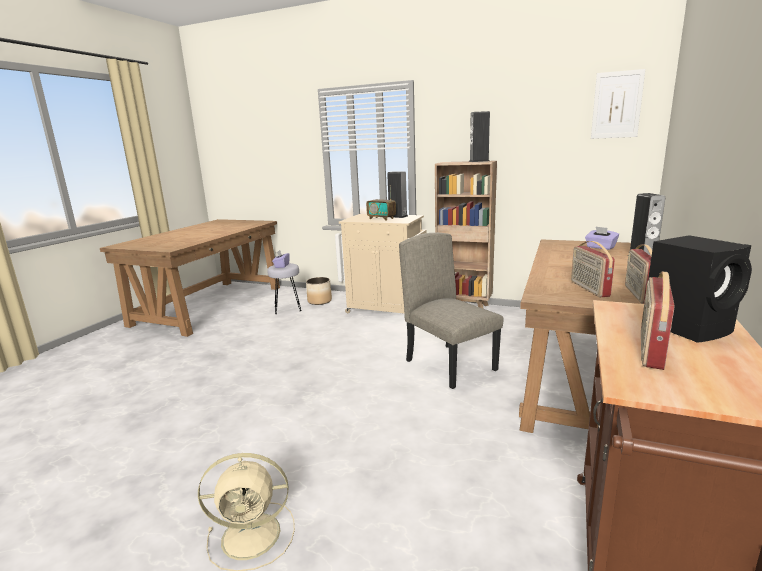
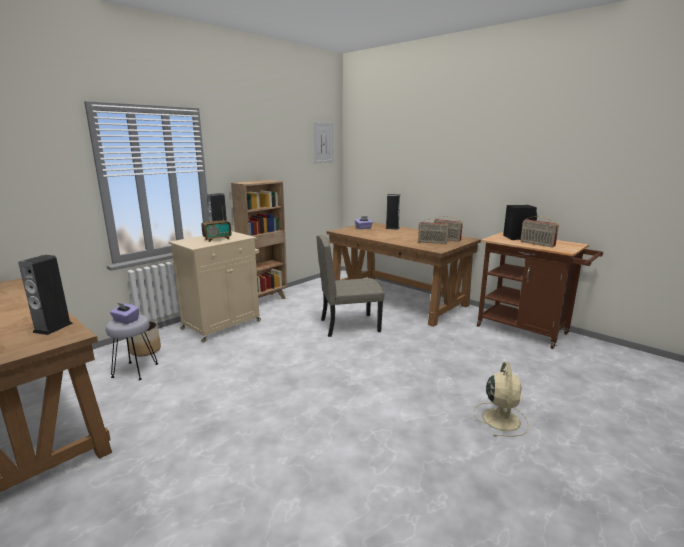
camera: 70 degrees left, 0 degrees up
speaker [469,111,490,162] -> speaker moved to [19,255,73,335]

